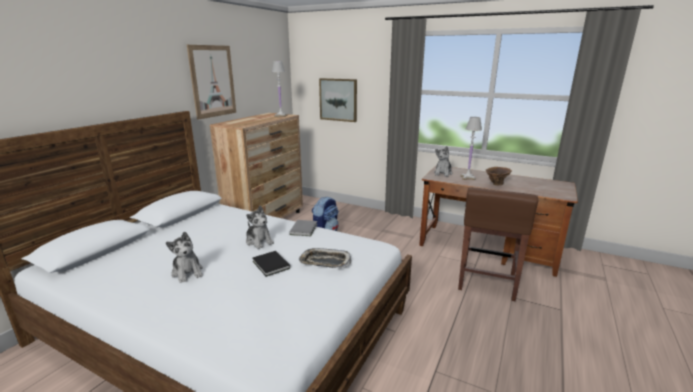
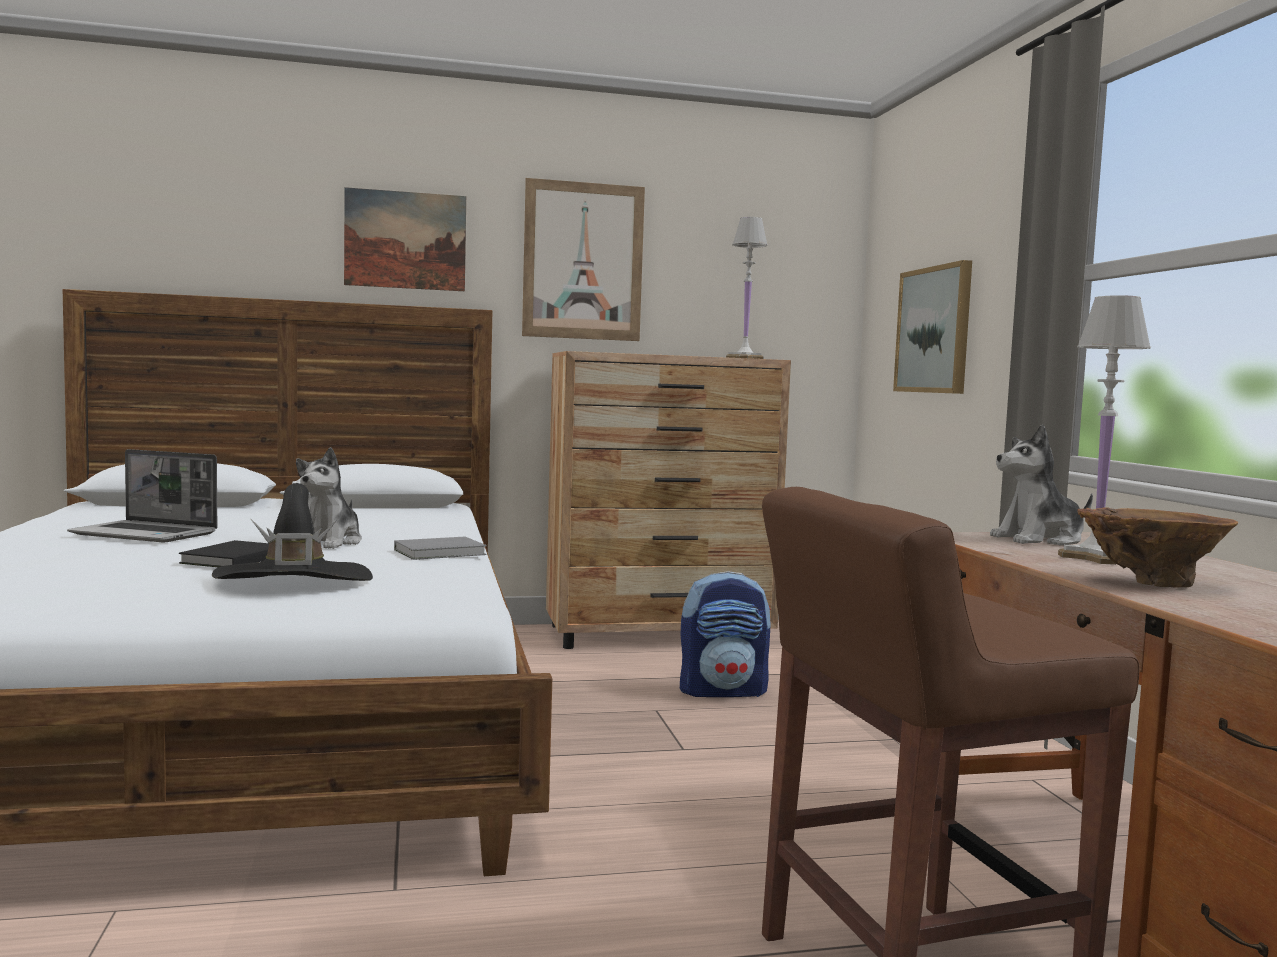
camera: 50 degrees right, 15 degrees down
plush toy [166,231,203,283] -> laptop [67,449,217,542]
tray [299,248,351,268] -> black hat [212,483,373,581]
none -> picture [344,187,466,291]

